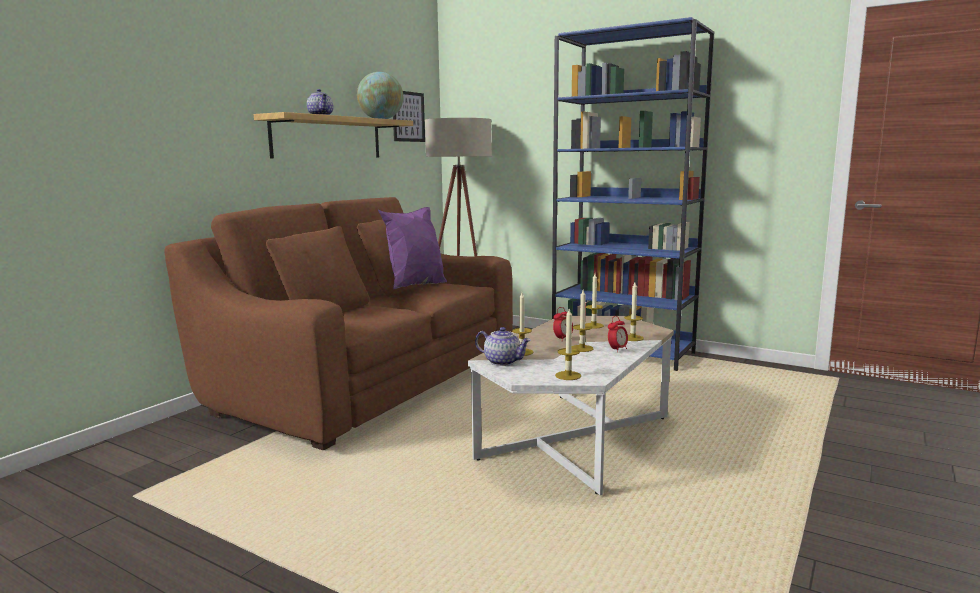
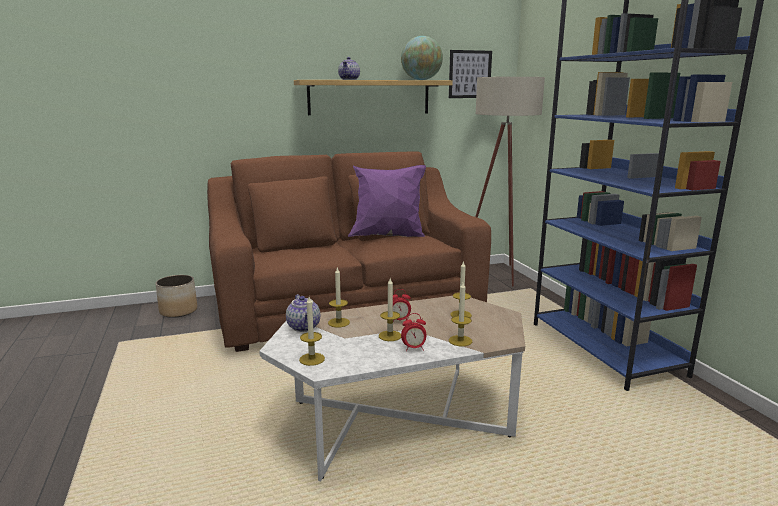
camera: 40 degrees right, 5 degrees up
none -> planter [155,275,197,318]

